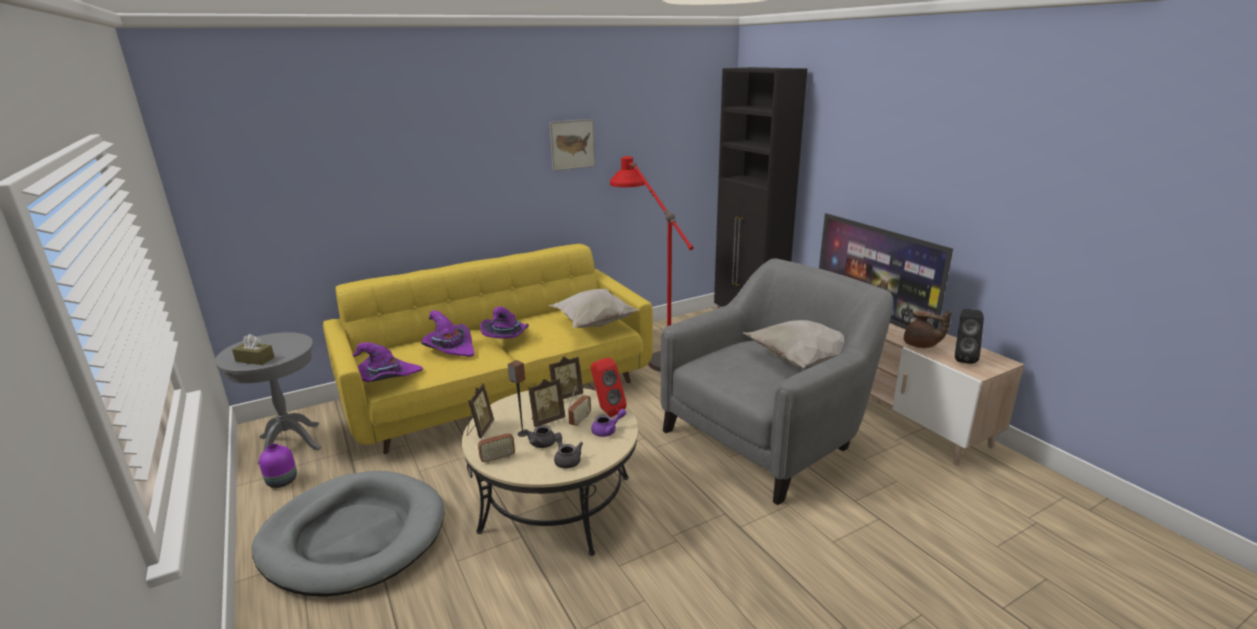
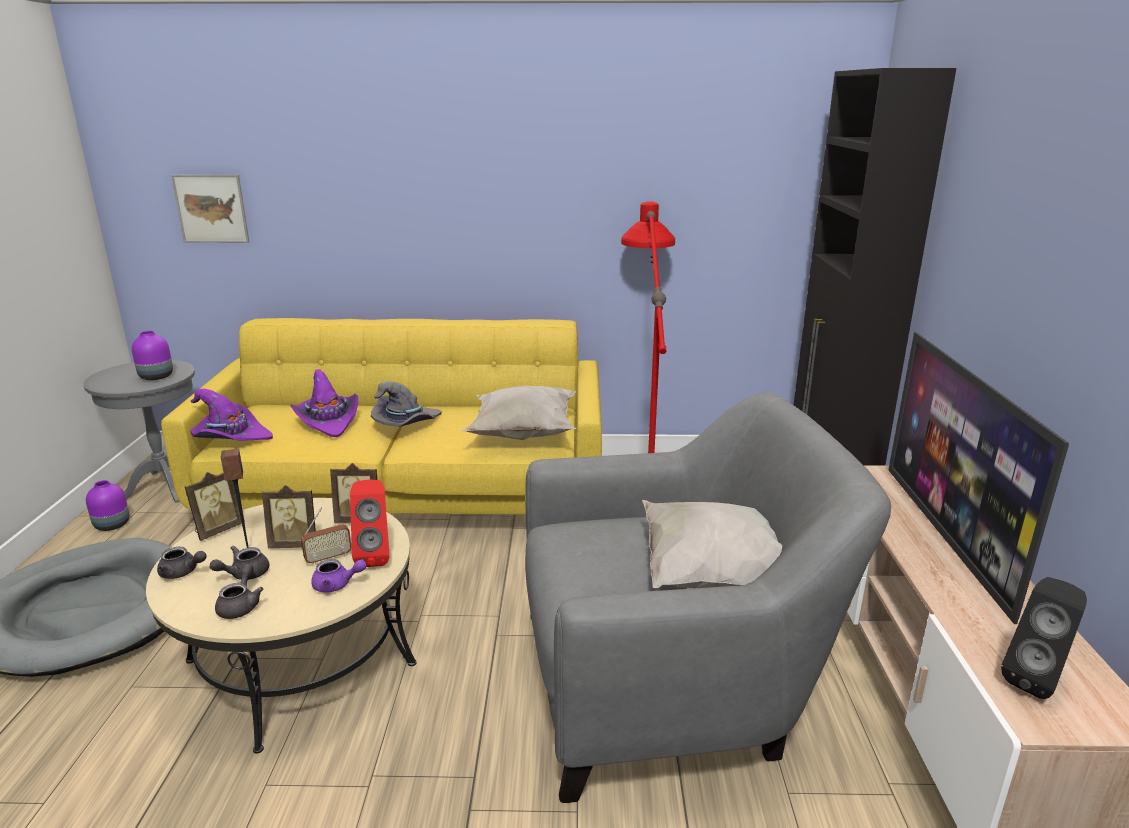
camera: 30 degrees right, 0 degrees up
brown tissue box [232,334,275,365] -> none
radio [478,420,515,463] -> grey teapot [157,547,207,579]
purple hat [480,307,529,339] -> grey hat [371,381,442,427]
picture [549,119,596,171] -> picture moved to [171,175,249,243]
brown teapot [904,311,952,348] -> none
none -> purple vase [132,331,173,380]

